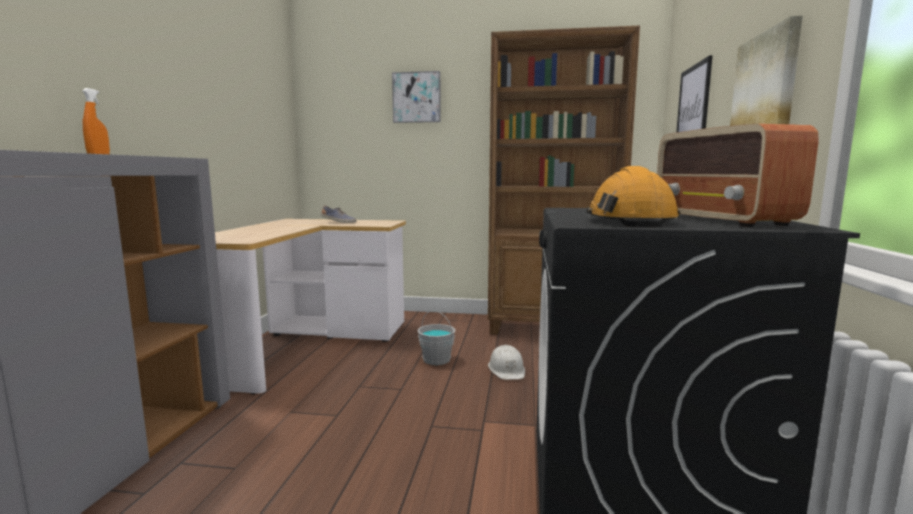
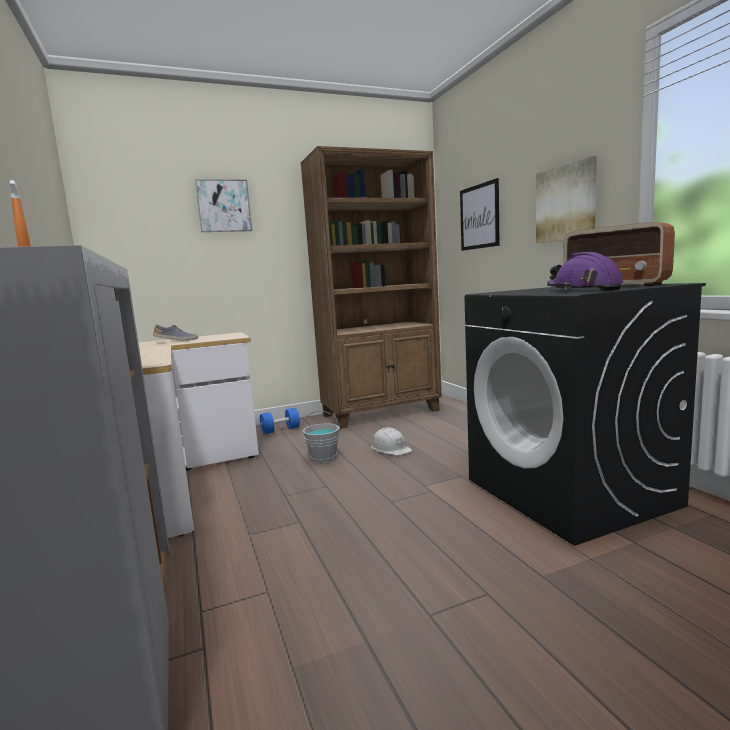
camera: 30 degrees left, 0 degrees up
orange hard hat [586,166,680,227] -> purple hard hat [547,252,624,291]
none -> blue dumbbell [260,408,300,434]

